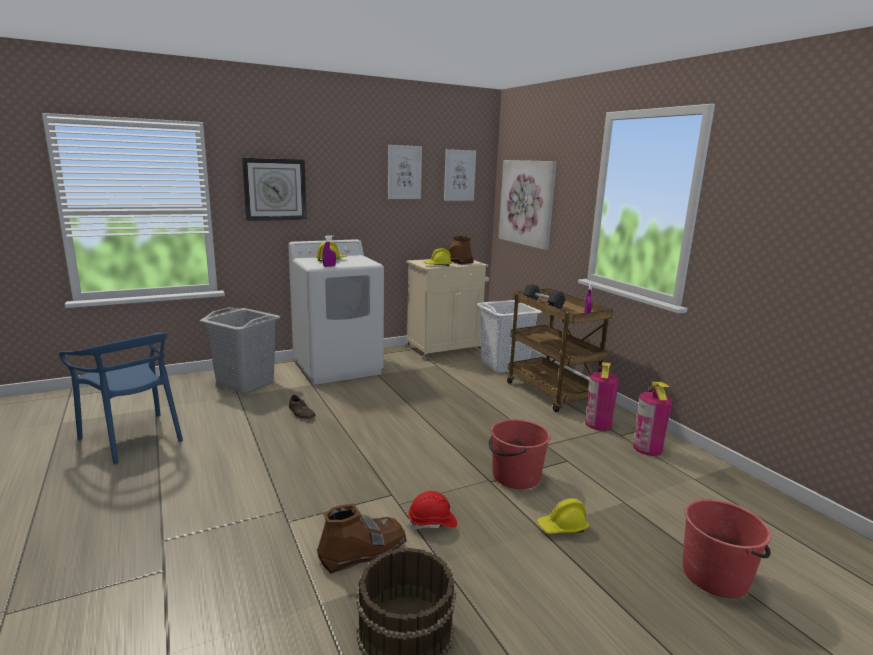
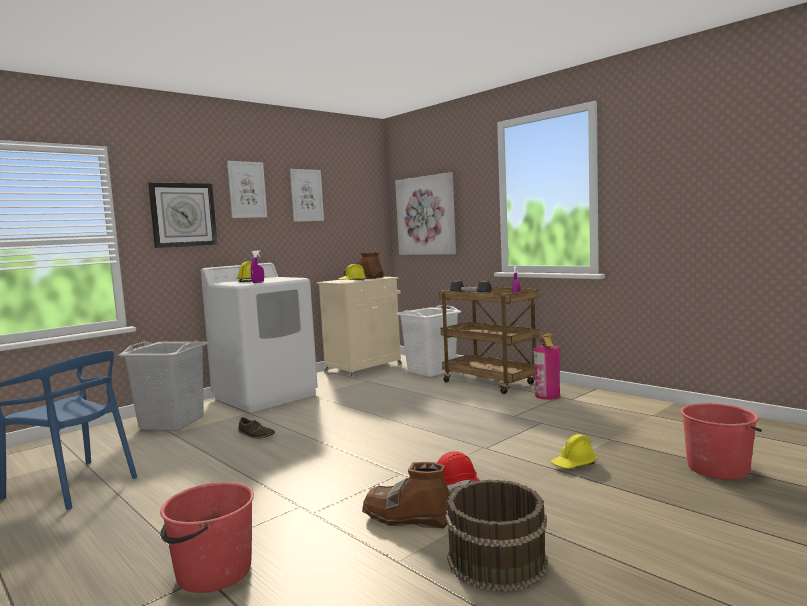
camera: 15 degrees left, 10 degrees down
brown boot [317,504,407,574] -> brown boot turned 120 degrees counterclockwise [362,462,450,528]
picture [444,149,476,201] -> picture moved to [227,161,267,218]
red bucket [489,419,550,489] -> red bucket moved to [160,482,254,593]
fire extinguisher [633,381,672,456] -> none

